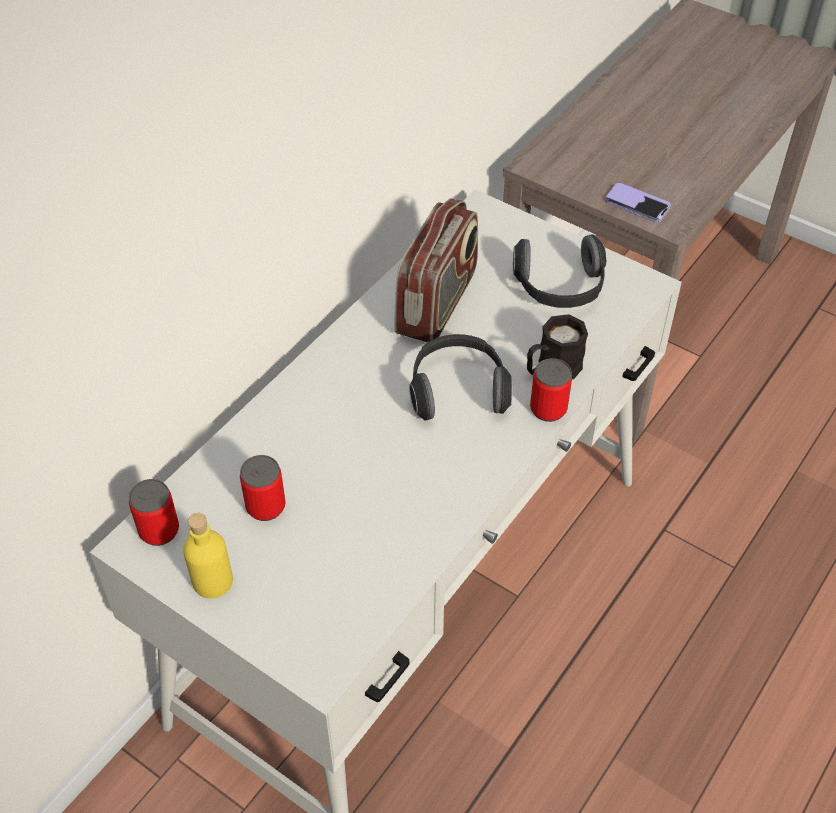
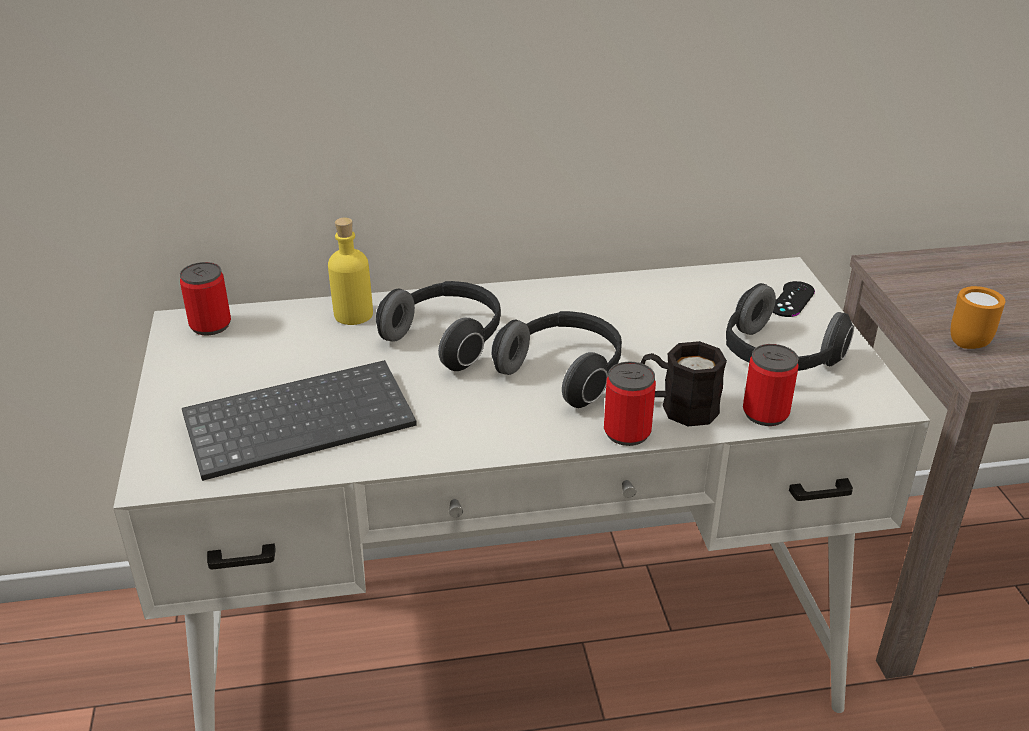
camera: 45 degrees right, 15 degrees down
yellow bottle [183,513,233,599] -> yellow bottle moved to [328,217,373,325]
can [240,455,286,521] -> can moved to [743,344,799,426]
radio [394,198,478,343] -> none
phone [605,183,671,223] -> orange mug [951,286,1005,349]
none -> keyboard [182,360,417,481]
none -> headphones [376,281,501,371]
none -> black game controller [773,281,815,317]

